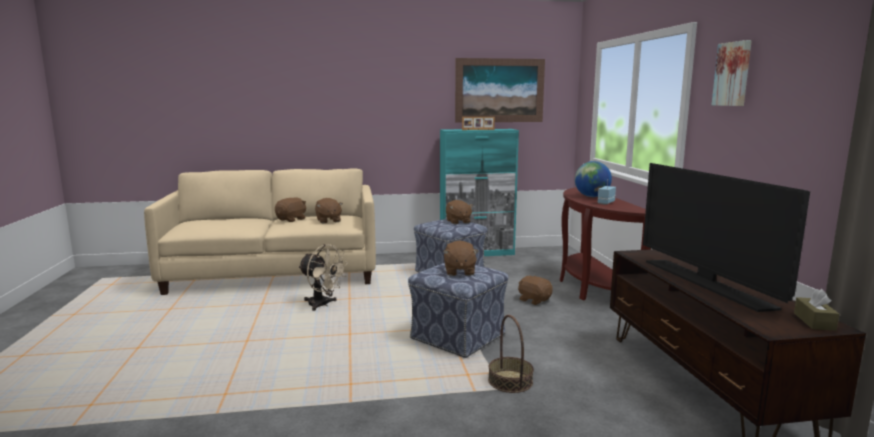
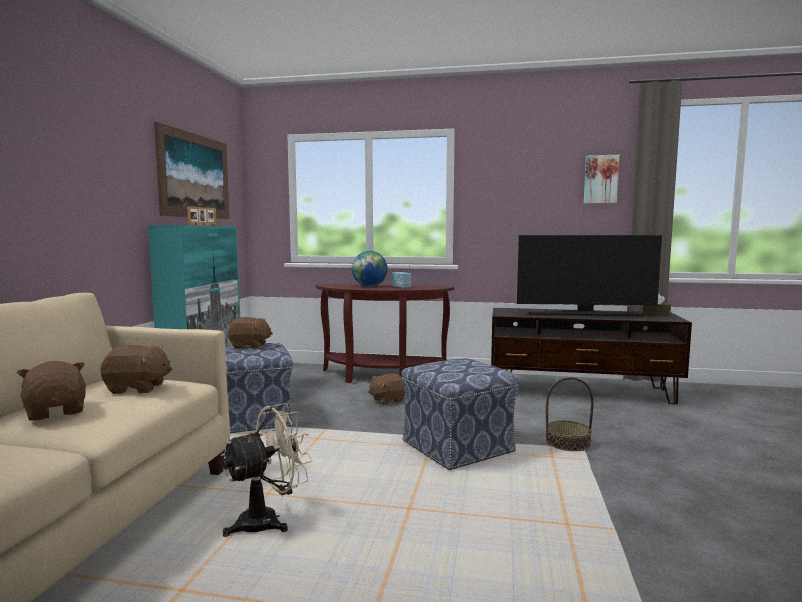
camera: 70 degrees left, 5 degrees down
brown plush toy [443,240,479,276] -> none
picture [712,40,752,106] -> picture moved to [584,155,619,203]

